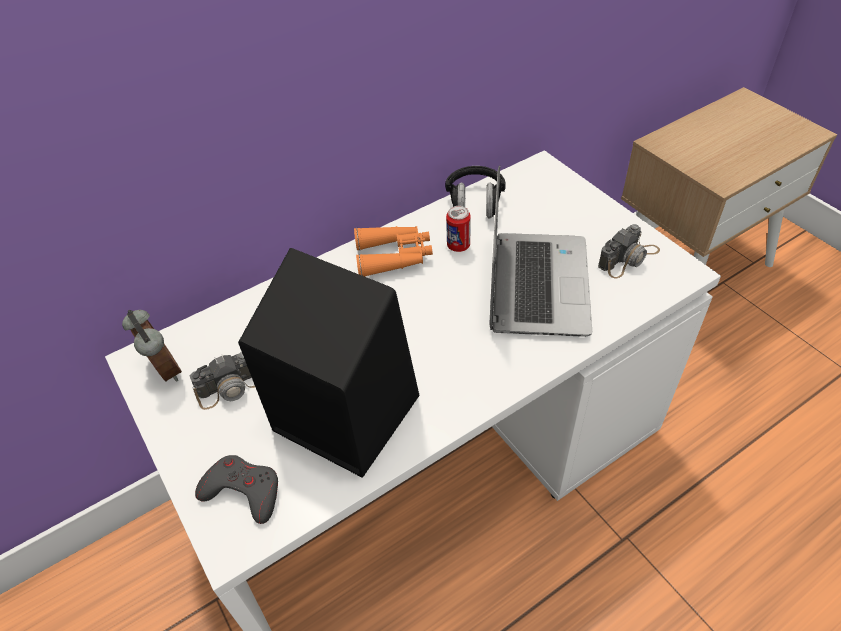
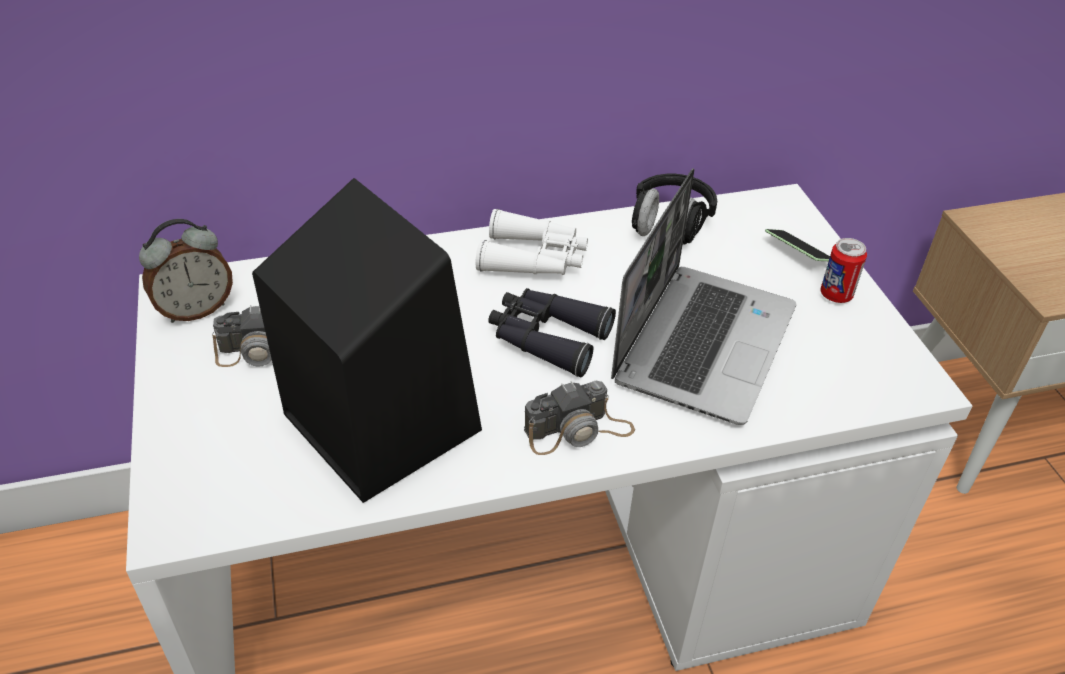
camera: 15 degrees right, 5 degrees down
alarm clock [122,310,182,382] -> alarm clock turned 75 degrees clockwise [139,219,233,323]
grey game controller [195,455,278,524] -> none
orange binoculars [354,226,433,277] -> white binoculars [476,209,588,275]
can [446,206,471,252] -> can moved to [820,238,867,303]
camera [598,224,660,278] -> camera moved to [524,380,635,455]
none -> black binoculars [488,288,616,377]
none -> phone [765,229,830,261]

